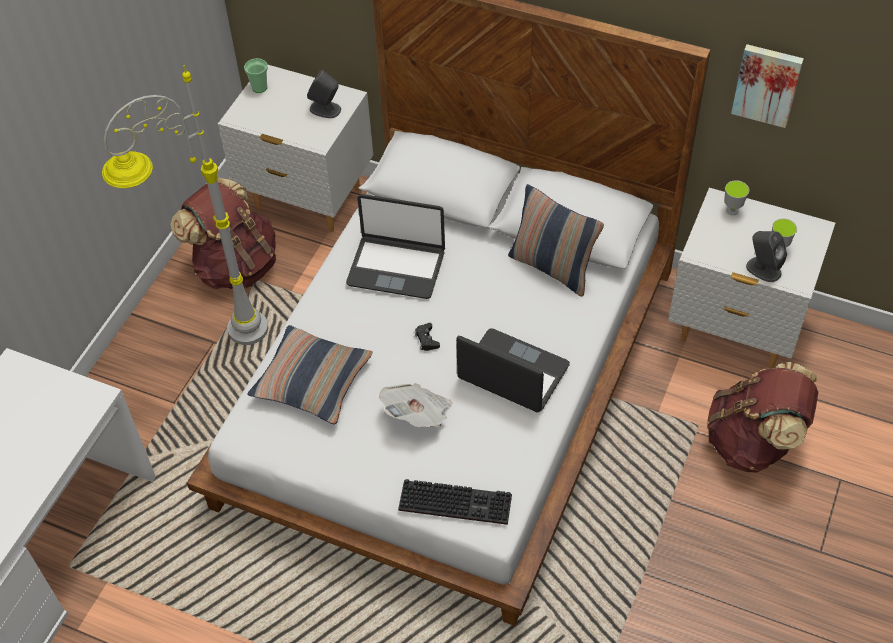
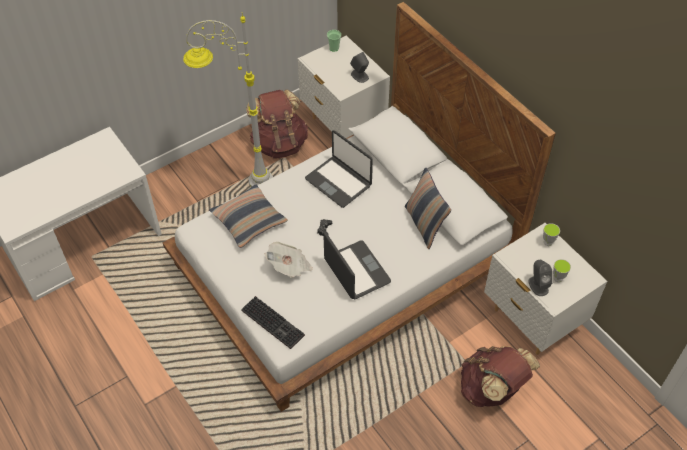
camera: 30 degrees right, 0 degrees up
picture [731,44,804,128] -> none

